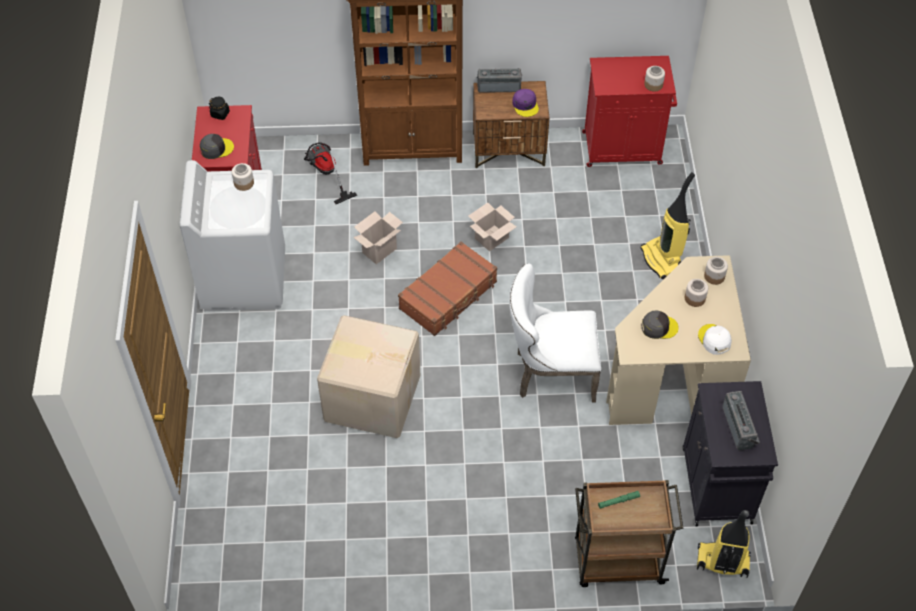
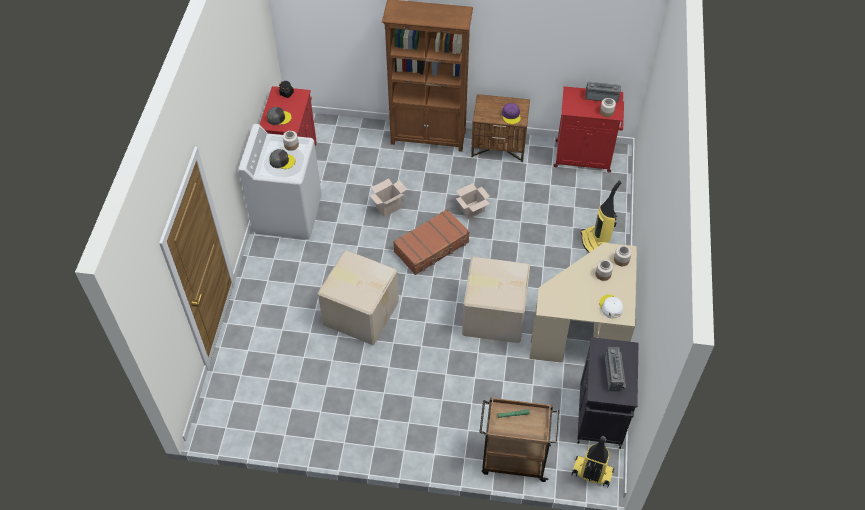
camera: 10 degrees right, 0 degrees up
vacuum cleaner [304,142,357,204] -> none
radio [477,68,522,93] -> radio moved to [585,82,621,103]
white chair [509,264,601,403] -> cardboard box [462,257,530,343]
grey cap [642,311,679,339] -> grey cap moved to [269,149,295,169]

